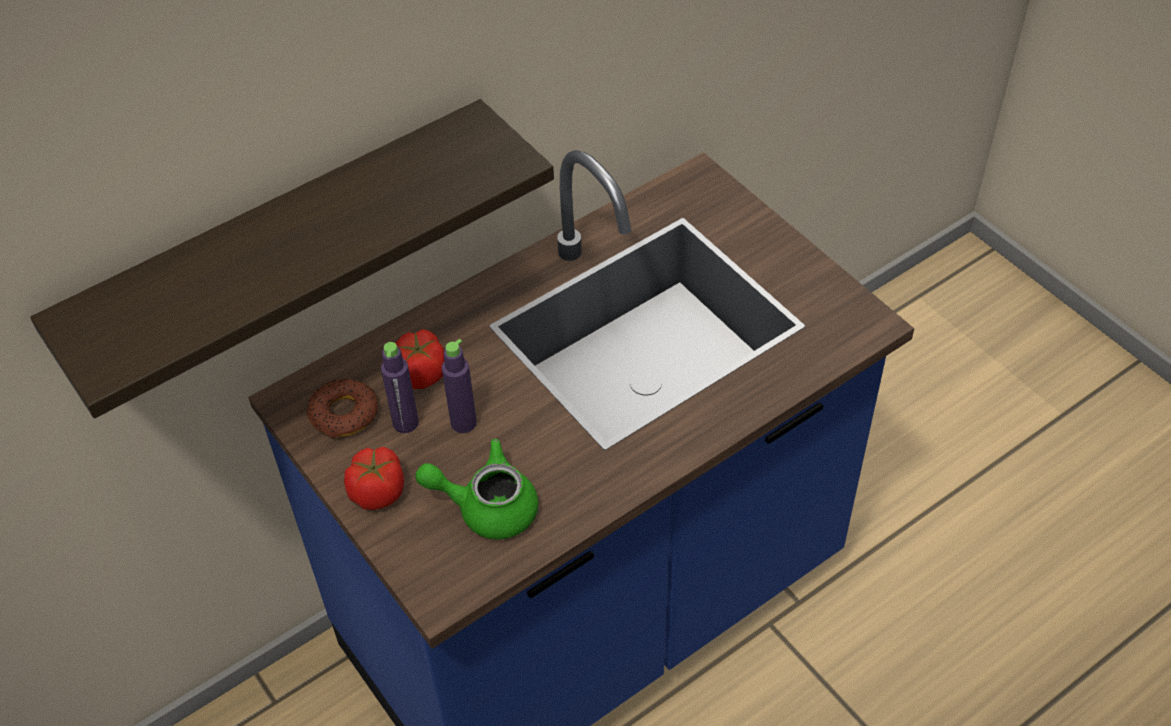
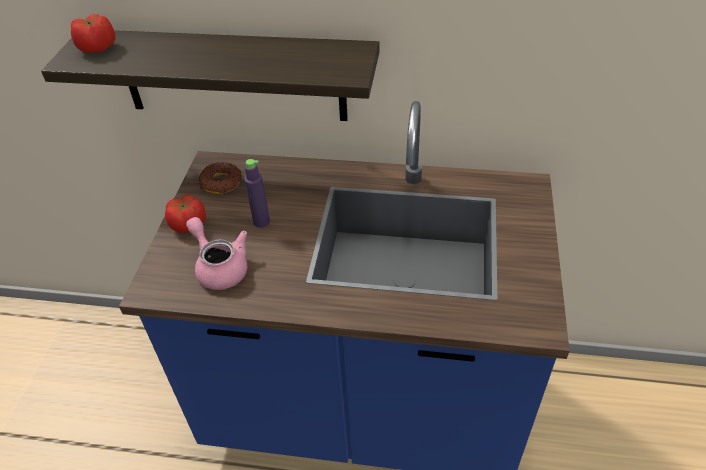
camera: 45 degrees right, 5 degrees down
purple bottle [381,342,419,433] -> none
tomato [395,329,444,389] -> tomato moved to [71,14,115,53]
green teapot [415,439,538,540] -> pink teapot [186,217,247,290]

